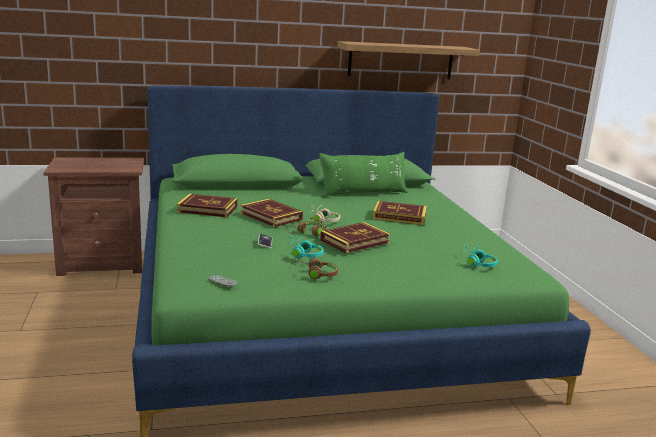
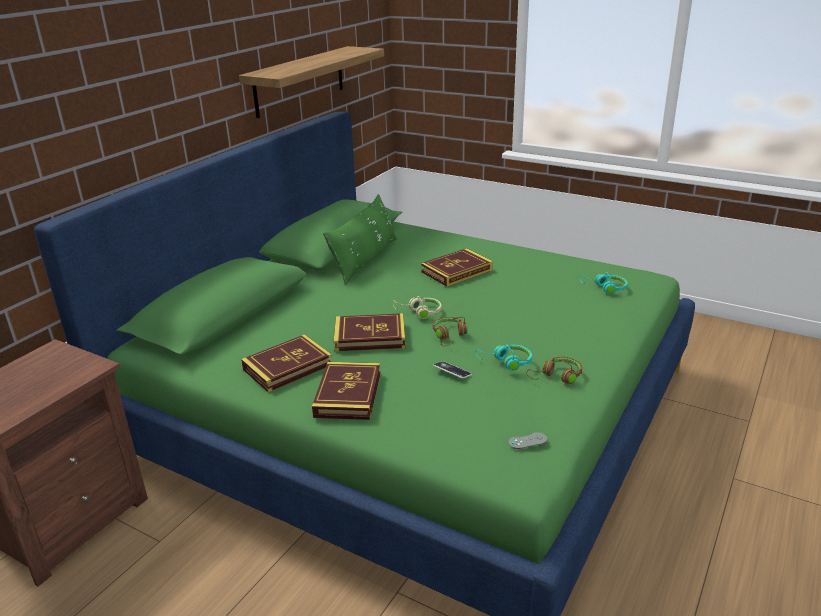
camera: 45 degrees left, 10 degrees up
book [320,222,391,253] -> book moved to [312,362,380,420]

